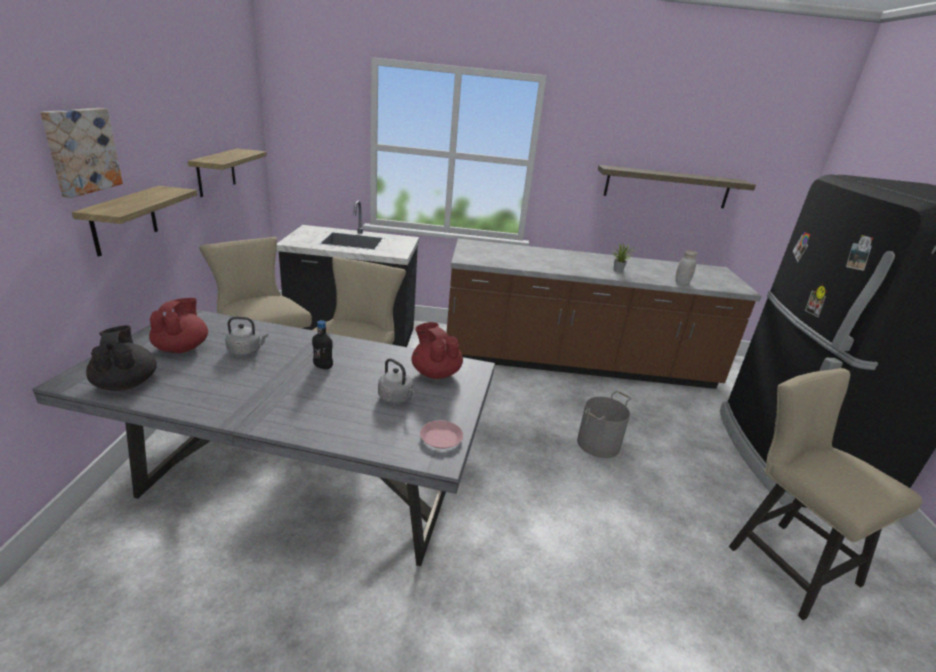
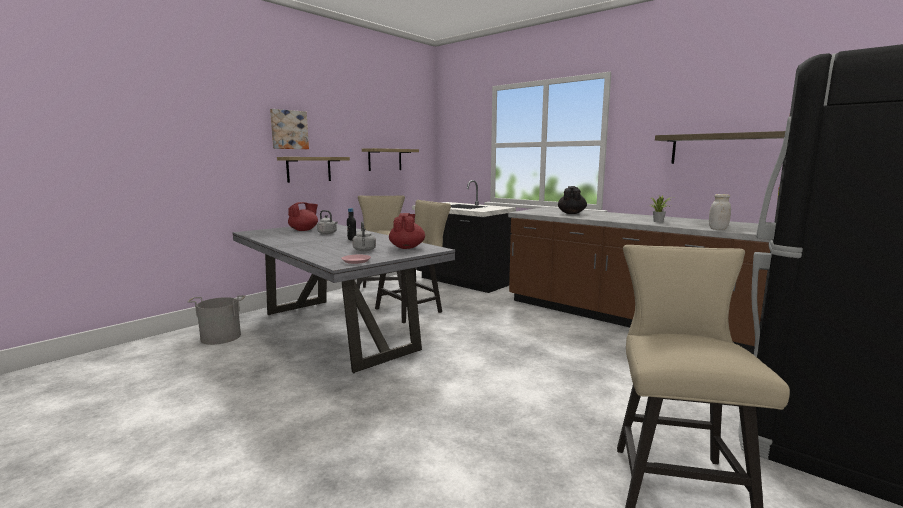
camera: 40 degrees right, 15 degrees down
black teapot [86,325,157,391] -> black teapot moved to [558,186,587,214]
grey bucket [577,391,632,458] -> grey bucket moved to [187,295,246,345]

